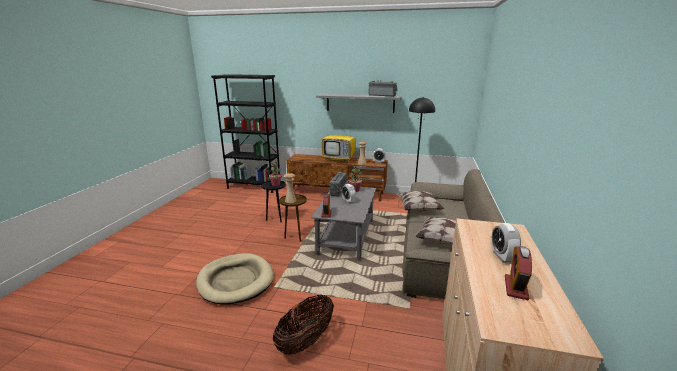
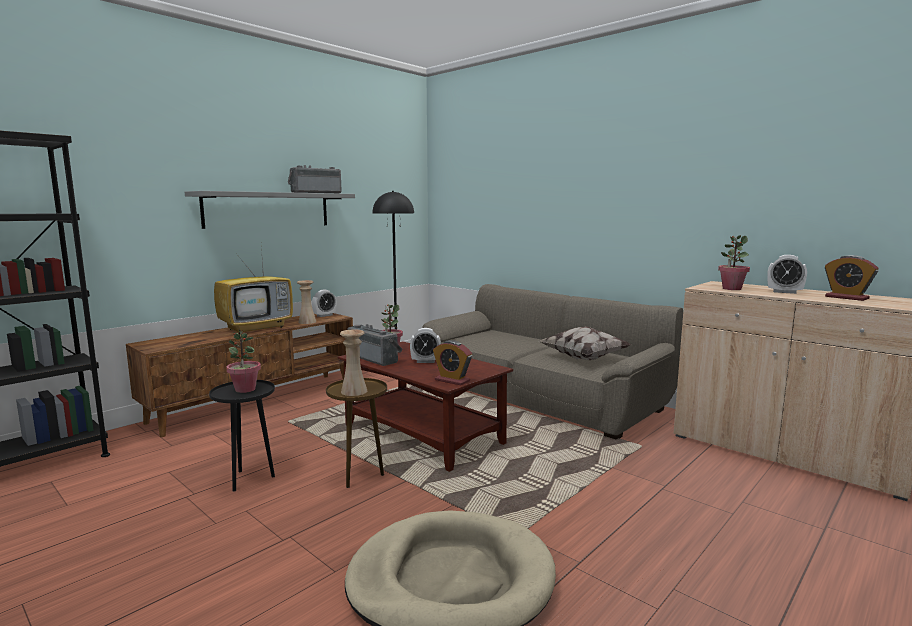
camera: 60 degrees left, 10 degrees down
basket [273,295,334,355] -> none
grey coffee table [311,187,376,261] -> brown coffee table [338,341,513,472]
pillow [396,191,445,212] -> none
none -> potted plant [718,235,750,290]

